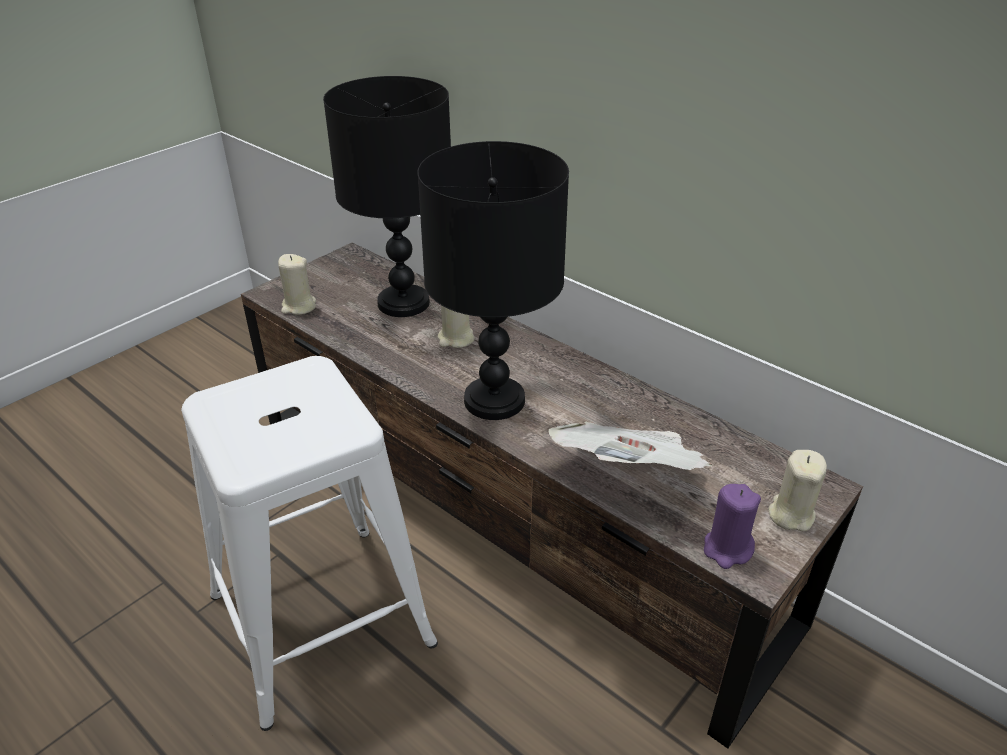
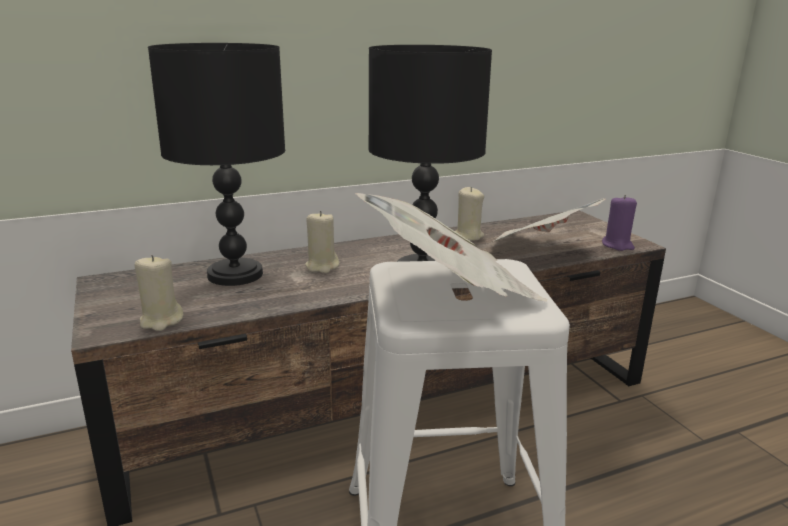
camera: 65 degrees left, 15 degrees down
beige candle [768,450,827,531] -> beige candle moved to [455,187,484,241]
none -> newspaper [355,193,547,301]

